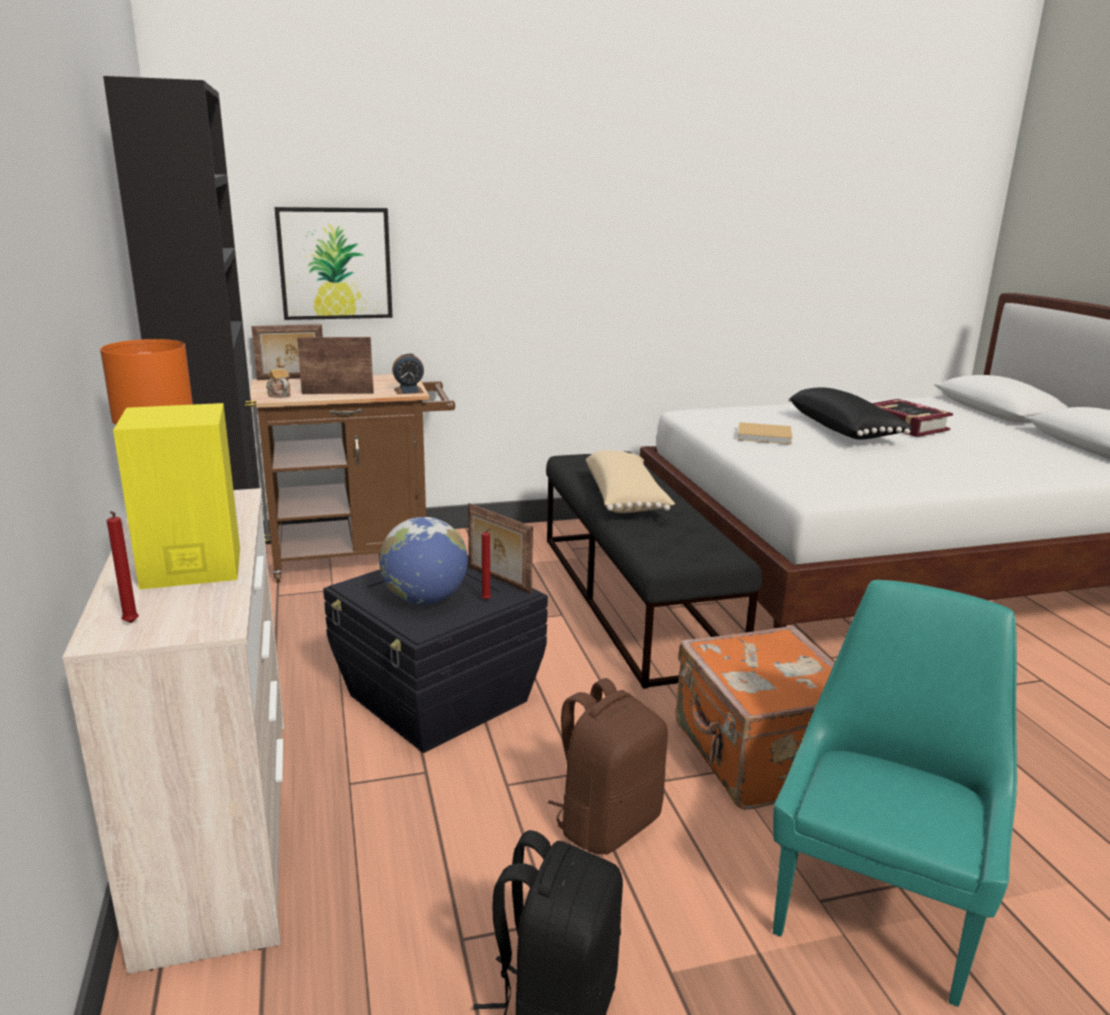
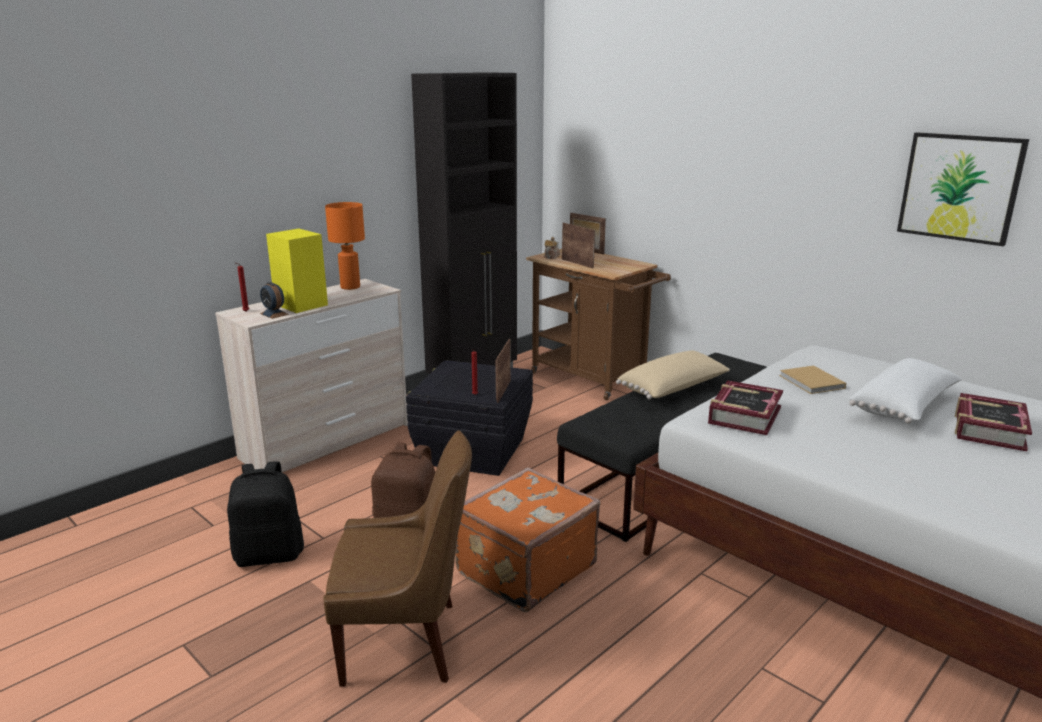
camera: 60 degrees right, 0 degrees up
picture [275,207,393,320] -> picture moved to [897,132,1029,246]
globe [379,517,468,605] -> none
alarm clock [392,353,424,394] -> alarm clock moved to [260,282,289,319]
turquoise chair [773,580,1017,1007] -> brown chair [323,430,472,687]
black pillow [788,387,913,440] -> white pillow [849,358,962,424]
none -> book [708,381,783,435]

